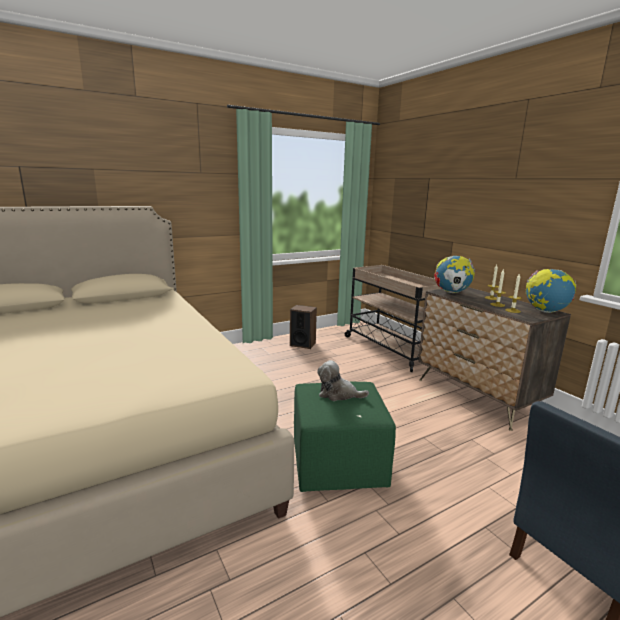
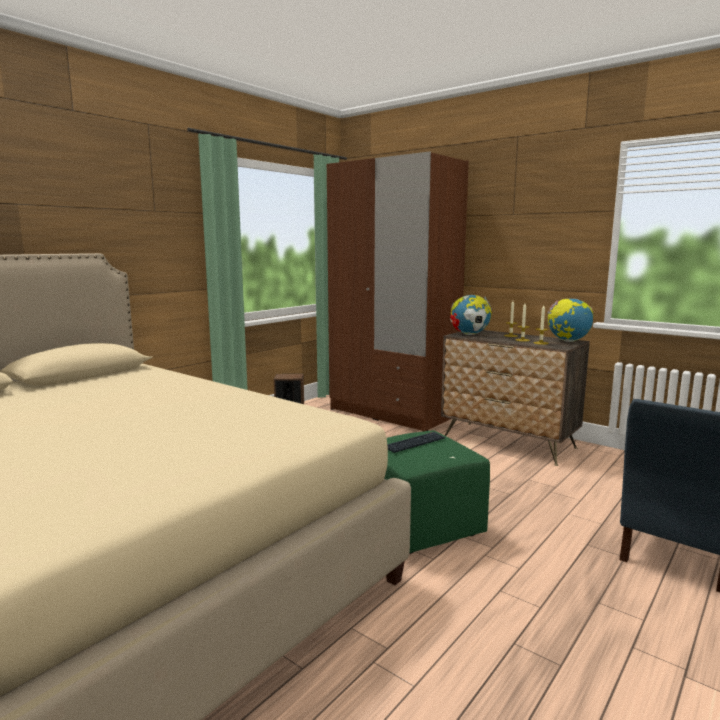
camera: 20 degrees left, 5 degrees down
plush toy [317,360,369,401] -> keyboard [387,432,446,453]
beige cart [345,265,442,372] -> brown wardrobe [327,151,469,432]

